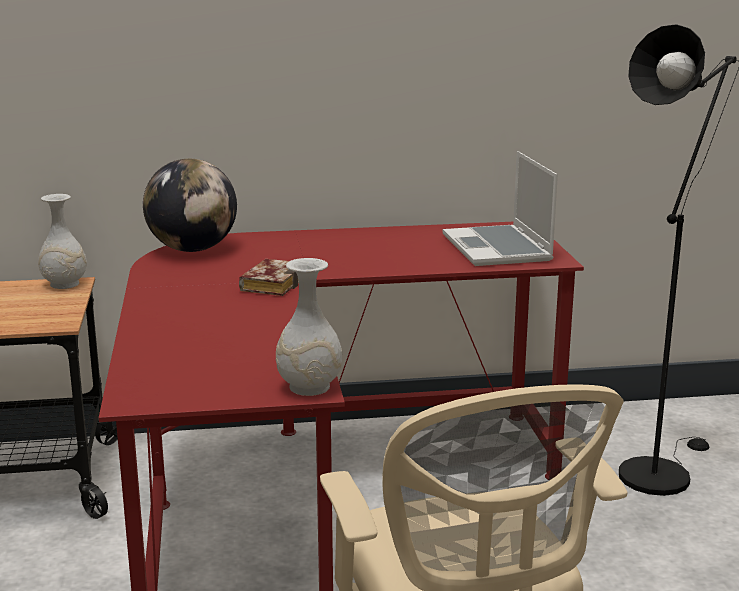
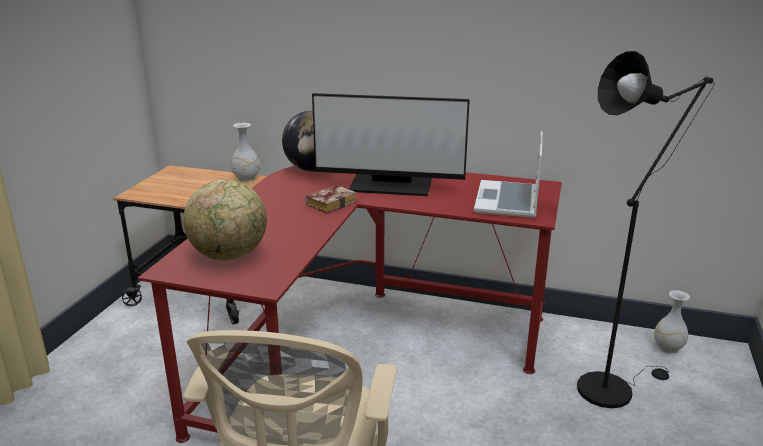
camera: 25 degrees right, 5 degrees up
white vase [276,258,342,396] -> white vase moved to [654,290,690,353]
none -> globe [183,179,267,261]
none -> monitor [312,93,470,196]

